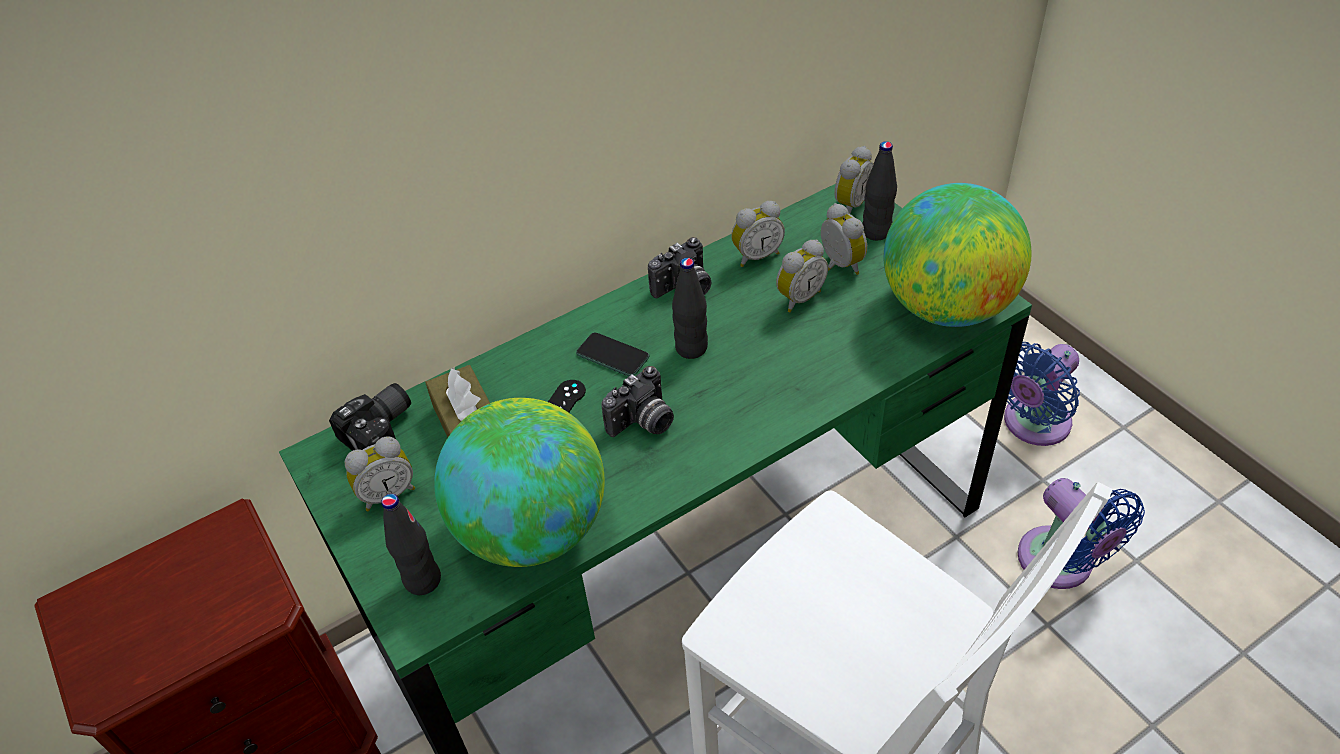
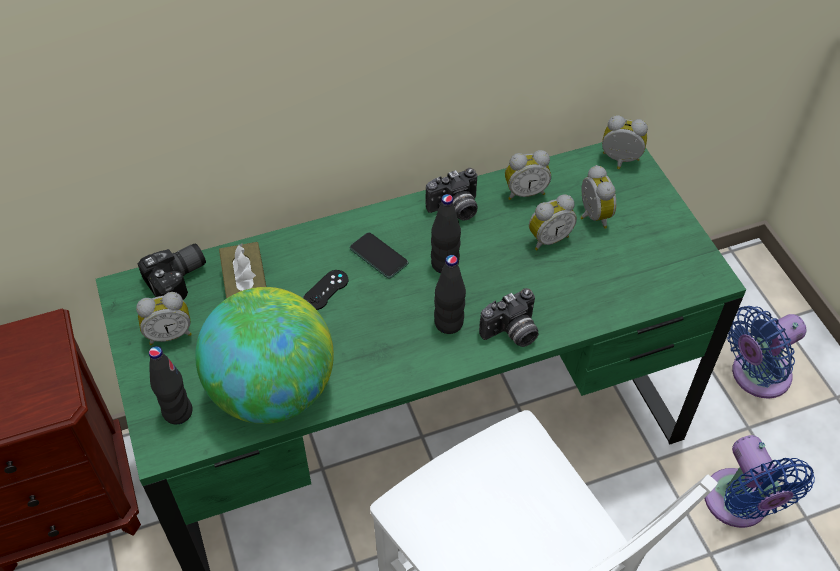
camera: 10 degrees right, 5 degrees up
camera [602,366,674,437] -> camera moved to [479,288,539,347]
alarm clock [834,146,873,214] -> alarm clock turned 120 degrees counterclockwise [602,115,648,169]
black bottle [862,141,897,240] -> black bottle moved to [434,255,466,334]
globe [883,183,1032,327] -> none

